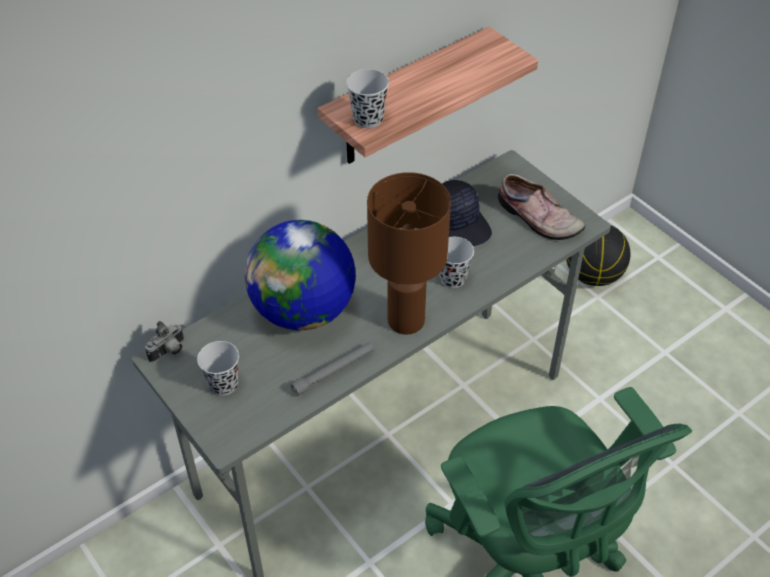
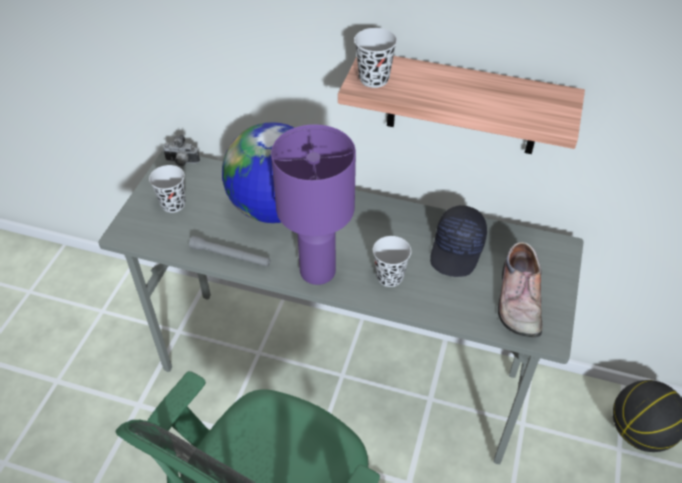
camera: 55 degrees right, 0 degrees up
brown table lamp [367,172,451,335] -> purple table lamp [271,124,356,285]

